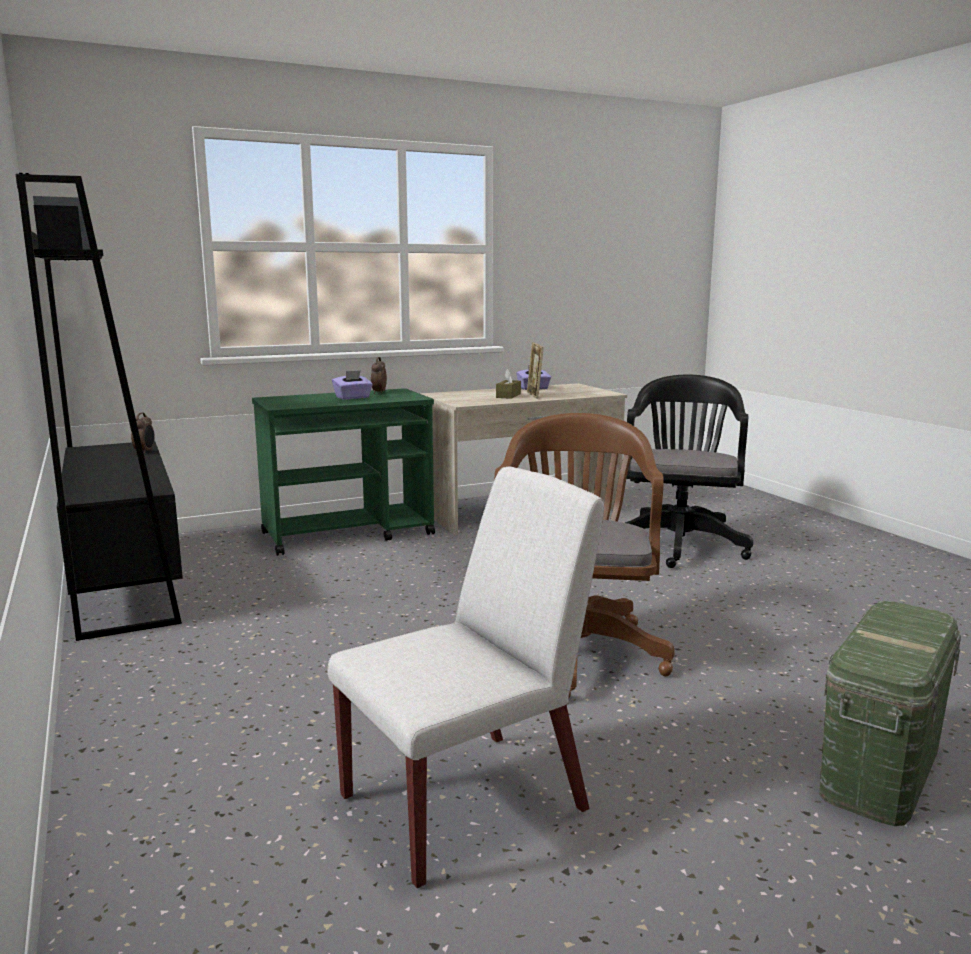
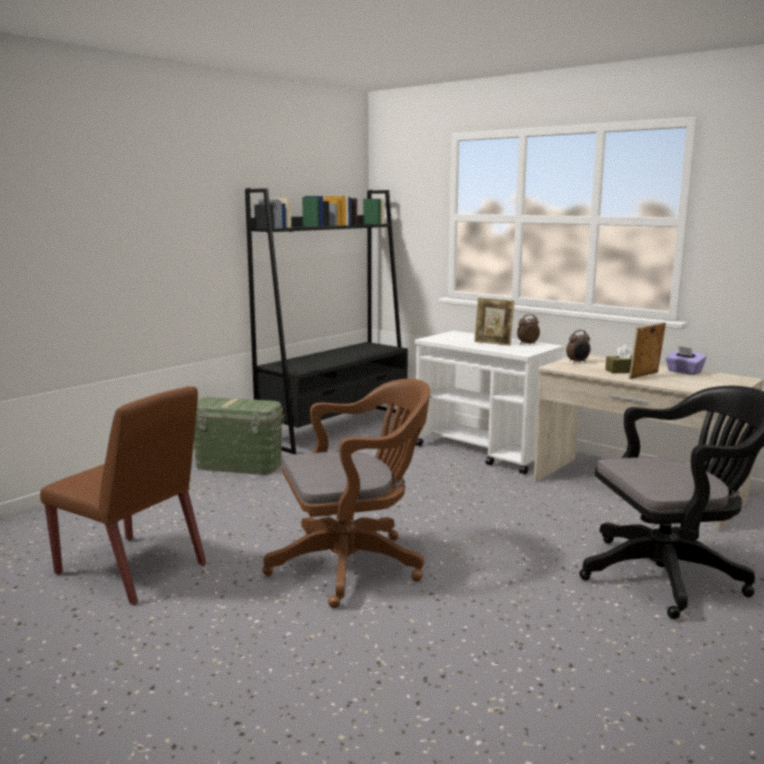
camera: 65 degrees right, 0 degrees up
alarm clock [131,412,155,454] -> alarm clock moved to [566,330,590,363]
green cart [252,388,435,556] -> white cart [415,331,564,474]
white chair [328,467,604,888] -> brown chair [40,386,206,605]
purple tissue box [332,370,373,400] -> picture frame [474,297,515,346]
green storage box [819,601,961,826] -> green storage box moved to [194,397,285,475]

